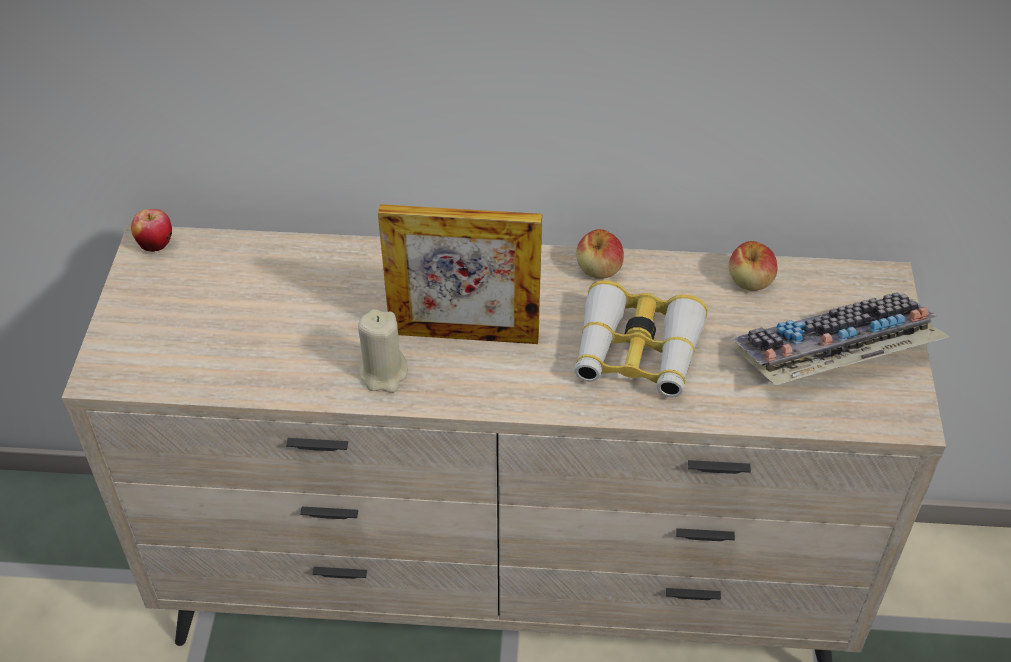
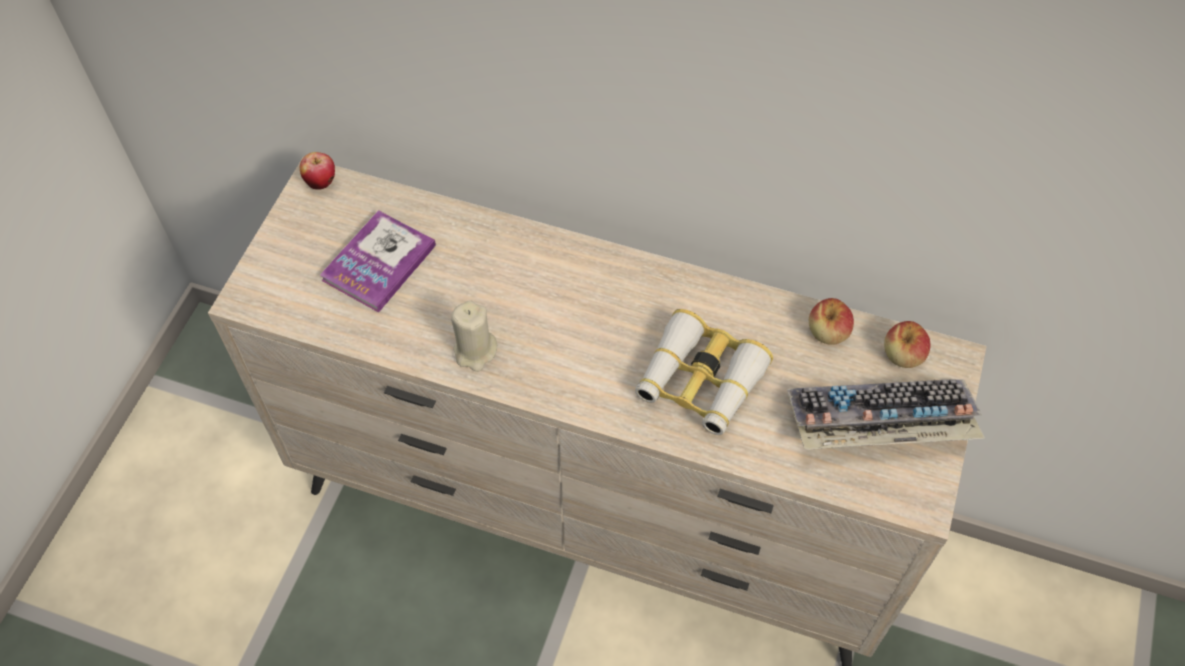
camera: 15 degrees right, 10 degrees up
picture frame [378,204,542,344] -> none
apple [576,229,624,279] -> apple moved to [884,321,930,368]
none -> book [320,210,436,313]

